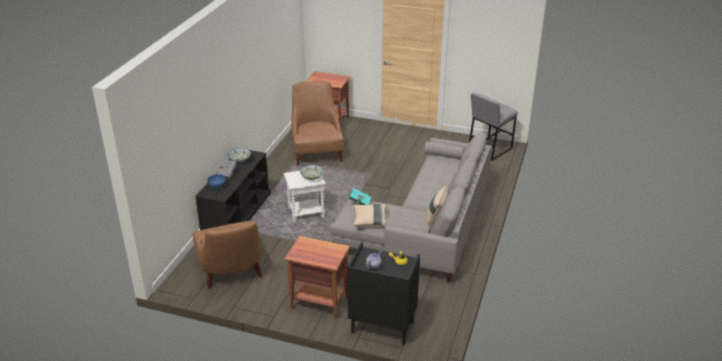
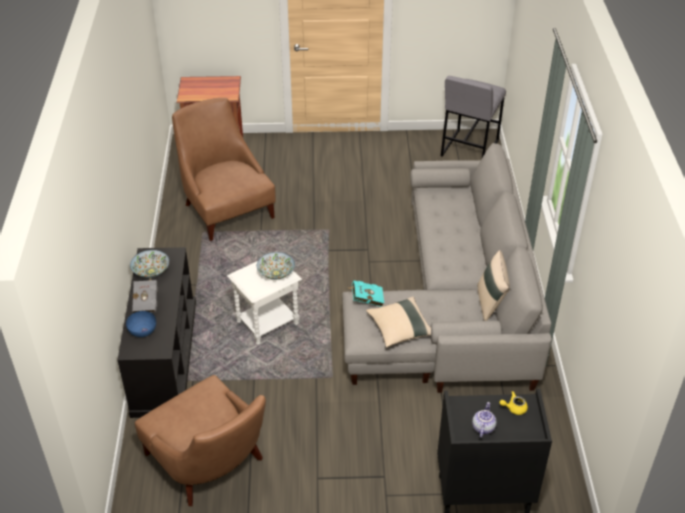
camera: 20 degrees left, 10 degrees up
nightstand [284,236,350,319] -> none

